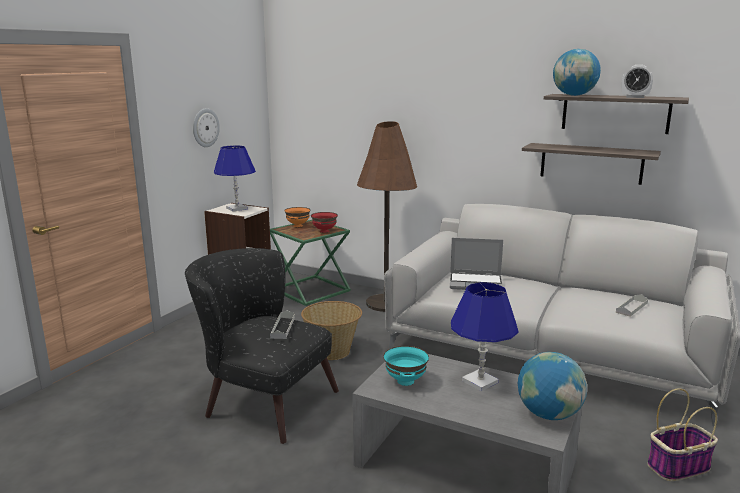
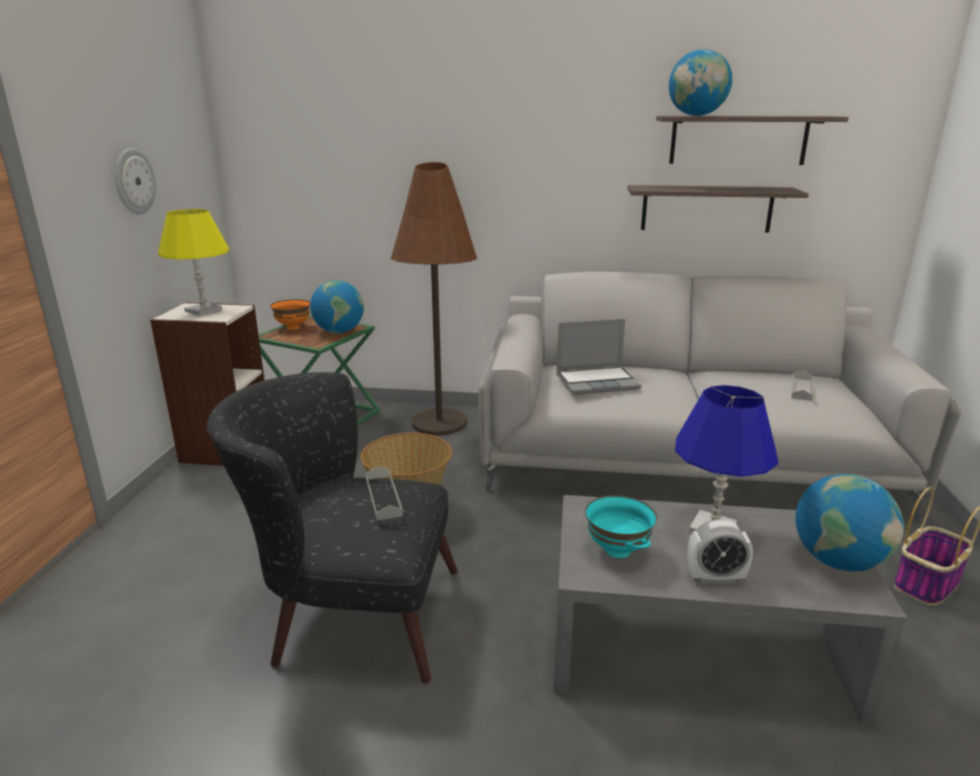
camera: 20 degrees left, 5 degrees up
blue table lamp [214,145,256,211] -> yellow table lamp [158,209,230,316]
red bowl [311,212,338,233] -> globe [310,280,364,333]
alarm clock [622,65,653,98] -> alarm clock moved to [687,519,753,584]

